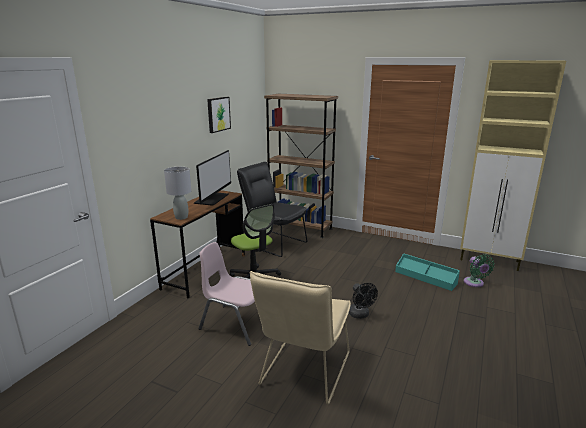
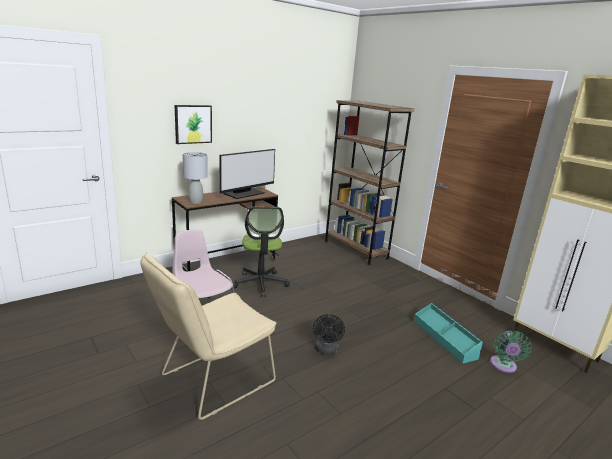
camera: 25 degrees right, 0 degrees up
picture [207,97,231,133] -> picture moved to [175,105,212,144]
black chair [237,162,307,257] -> none

